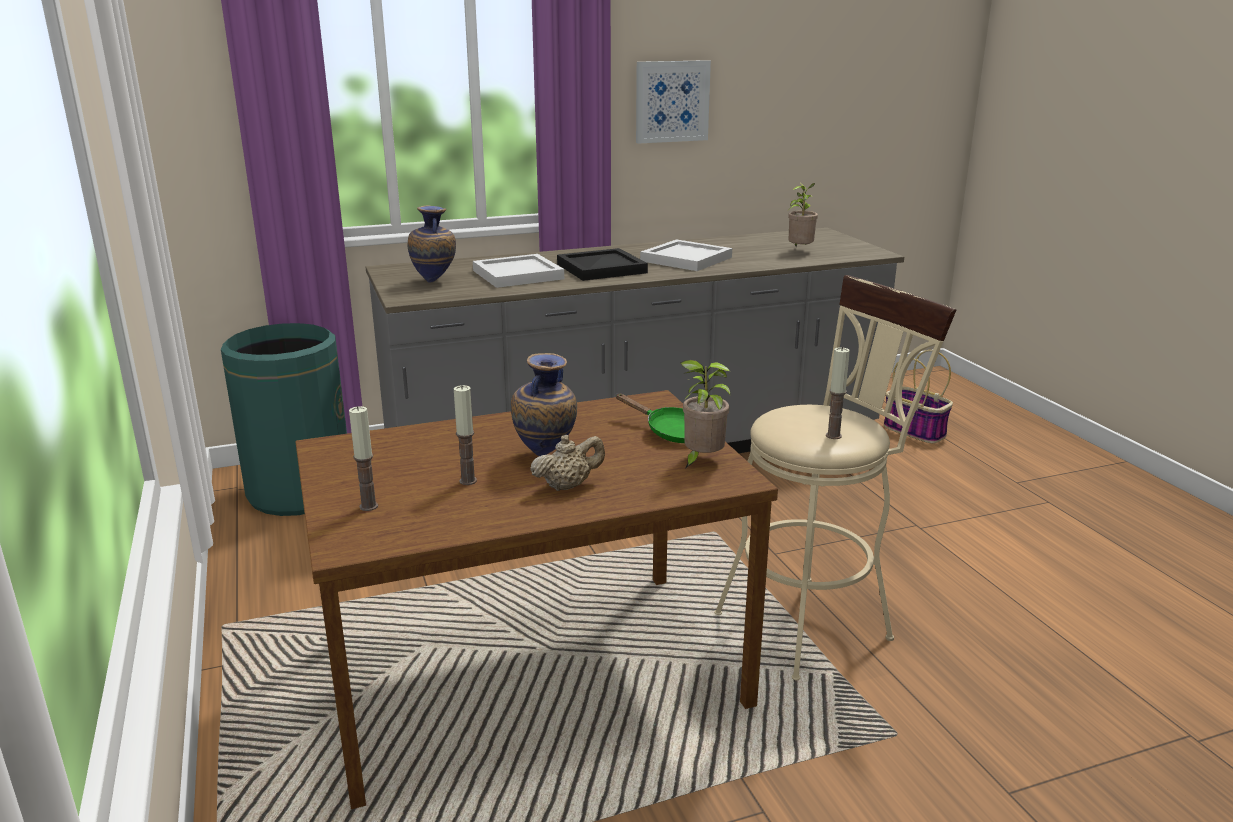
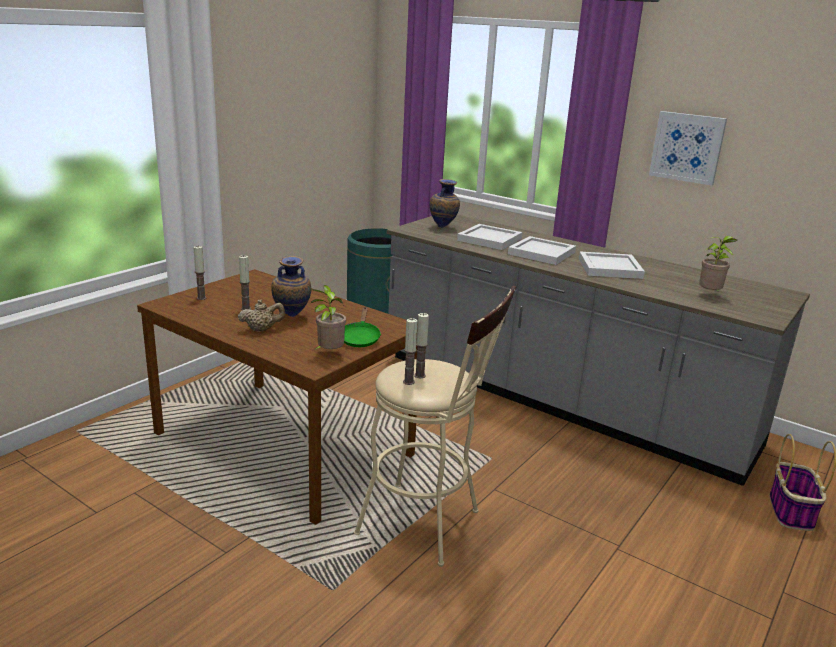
camera: 55 degrees right, 0 degrees up
beige teapot [530,435,605,491] -> beige teapot turned 45 degrees counterclockwise [238,300,285,331]
black tray [557,248,648,281] -> white tray [508,236,576,265]
none -> candle [414,313,429,378]

